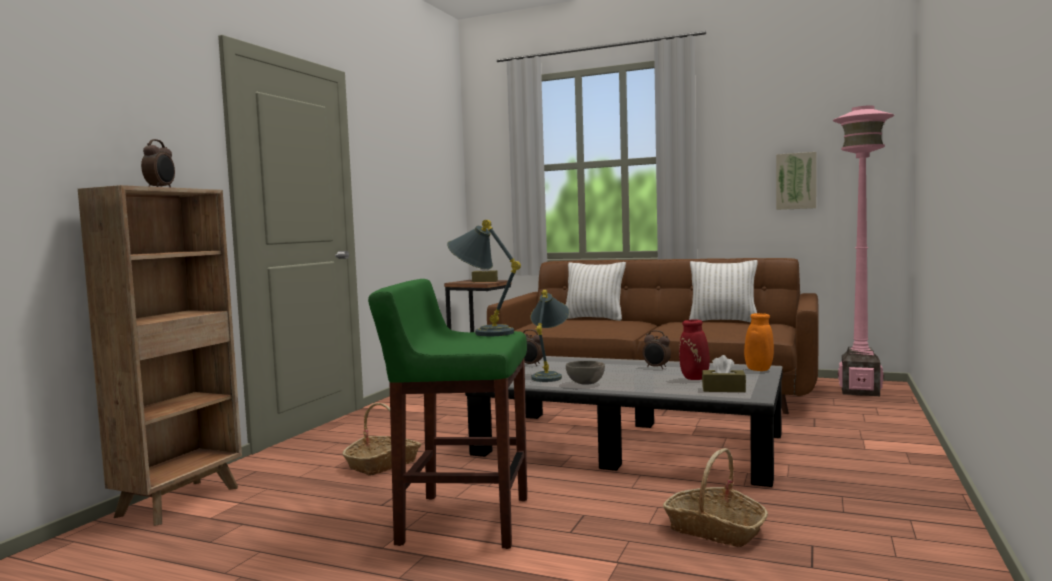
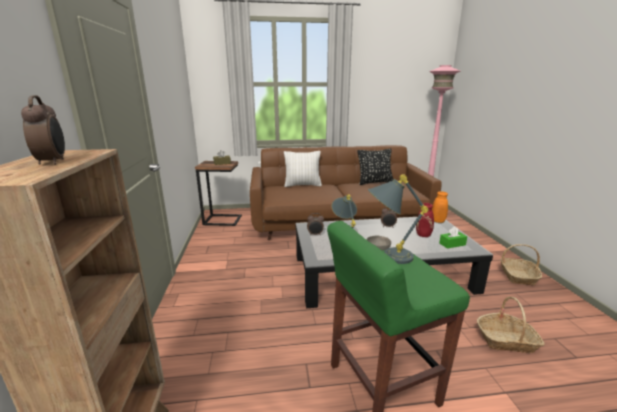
camera: 30 degrees left, 15 degrees up
basket [342,403,421,476] -> basket moved to [500,244,542,286]
white pillow [689,260,758,322] -> black pillow [358,149,394,185]
brown tissue box [702,355,746,392] -> green tissue box [439,226,467,249]
picture [776,152,817,210] -> none

